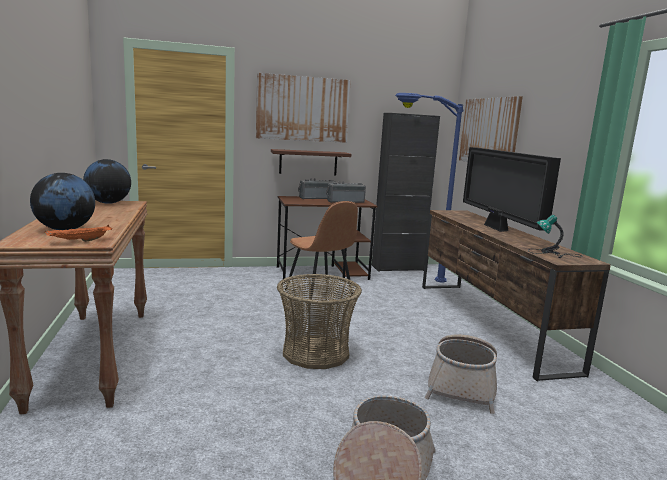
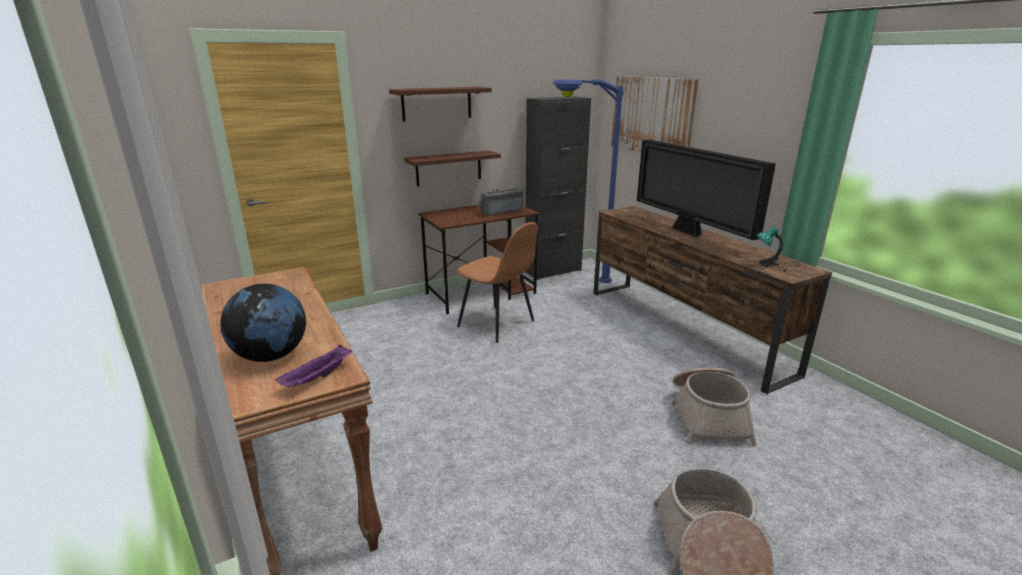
camera: 15 degrees left, 10 degrees up
orange tray [45,225,112,242] -> purple tray [275,345,352,387]
globe [83,159,131,204] -> none
picture [256,73,351,143] -> shelf [389,87,492,121]
basket [277,274,362,369] -> none
radio [298,178,335,199] -> none

